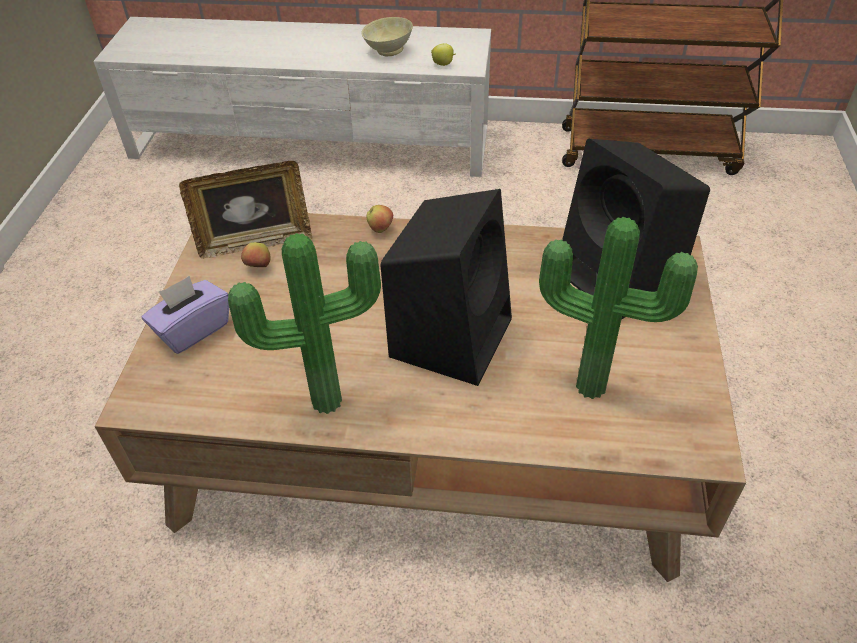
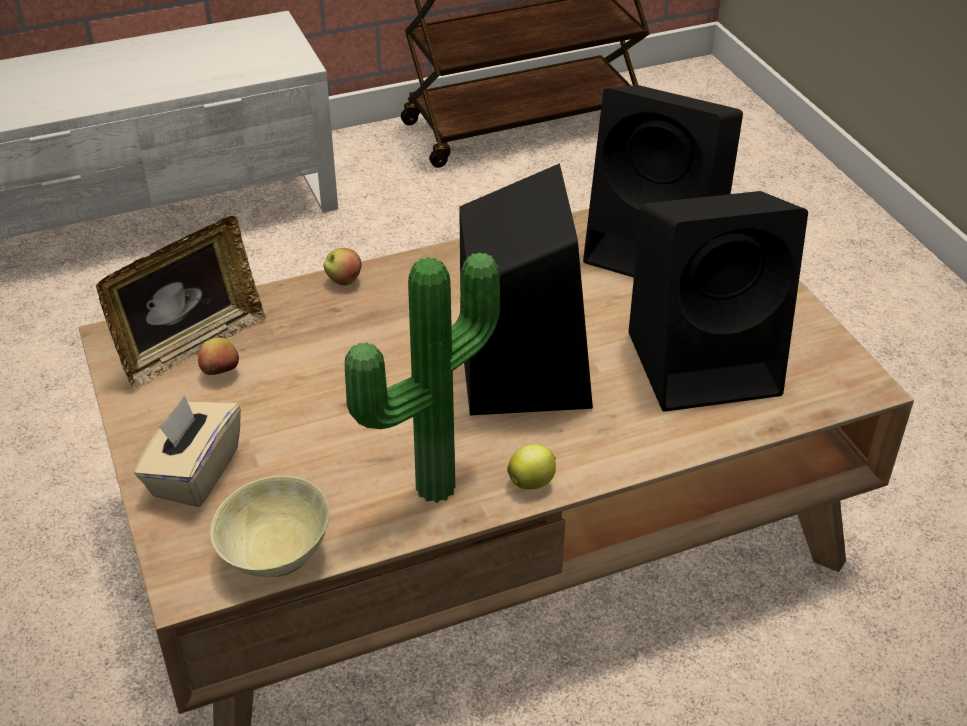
camera: 30 degrees left, 5 degrees down
purple tissue box [142,276,229,354] -> beige tissue box [134,395,241,507]
beige bowl [362,17,413,56] -> beige bowl moved to [210,476,330,577]
apple [431,43,456,66] -> apple moved to [507,444,556,489]
potted plant [539,217,698,399] -> black speaker [628,191,808,412]

